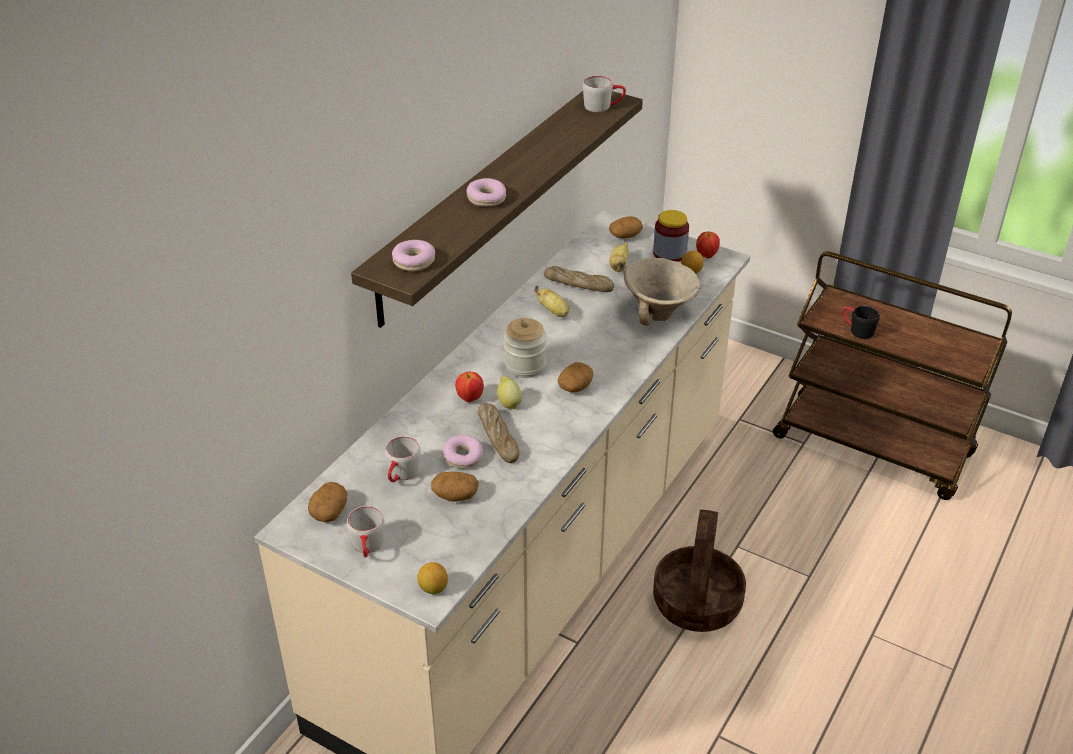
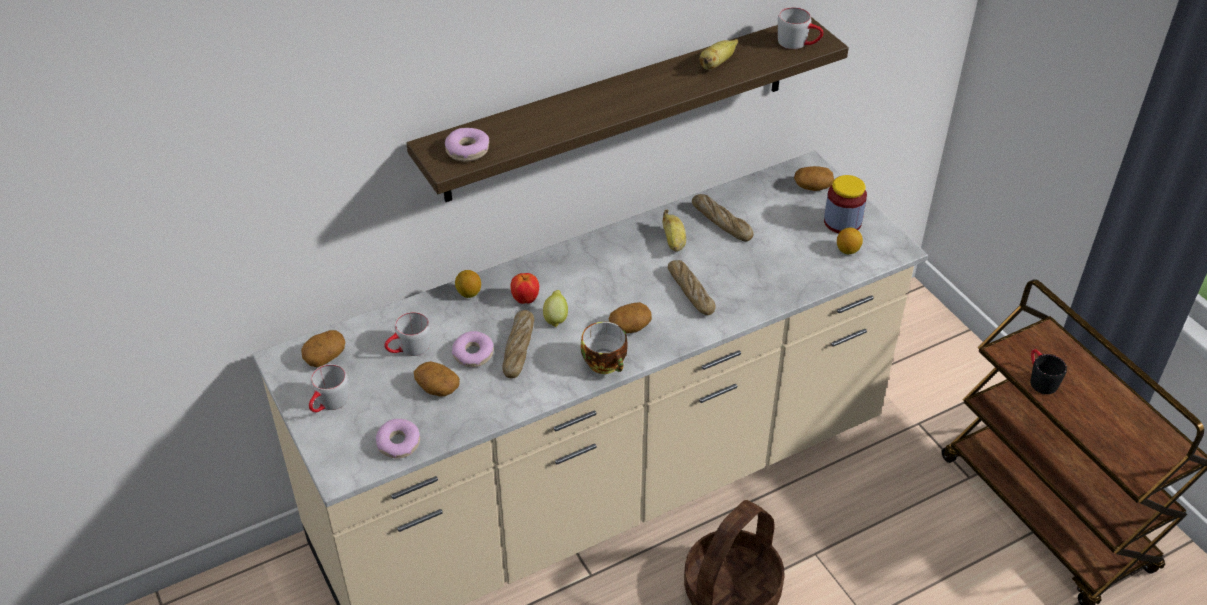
camera: 30 degrees right, 5 degrees up
lemon [417,562,448,594] -> lemon moved to [455,270,481,298]
donut [466,178,506,207] -> donut moved to [376,419,420,459]
jar [504,318,547,378] -> none
banana [610,242,629,272] -> banana moved to [700,39,738,69]
beige bowl [624,258,701,326] -> none
apple [696,231,720,258] -> none
none -> cup [581,322,628,374]
none -> bread [668,260,716,315]

